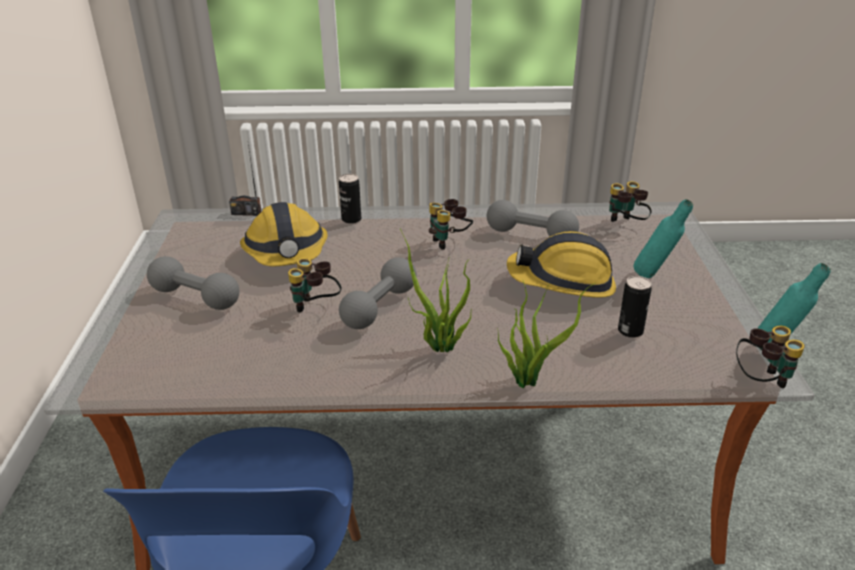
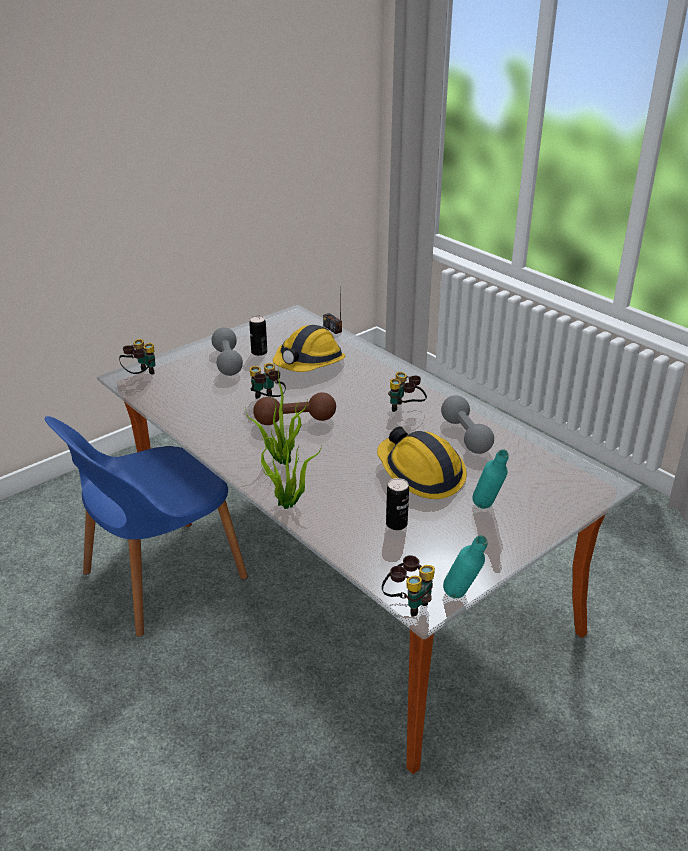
camera: 50 degrees right, 0 degrees up
can [339,174,361,224] -> can moved to [249,316,267,356]
grey dumbbell [339,257,417,329] -> brown dumbbell [253,392,336,425]
binoculars [609,181,652,222] -> binoculars moved to [119,339,155,375]

